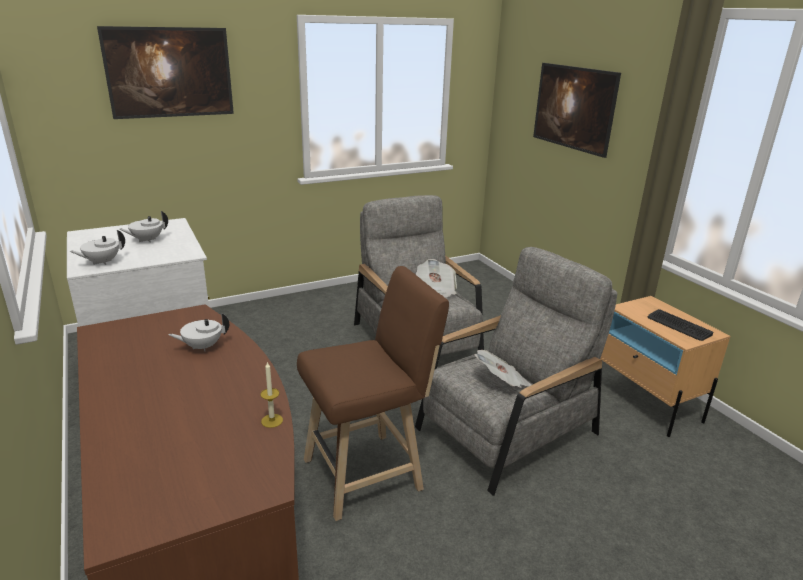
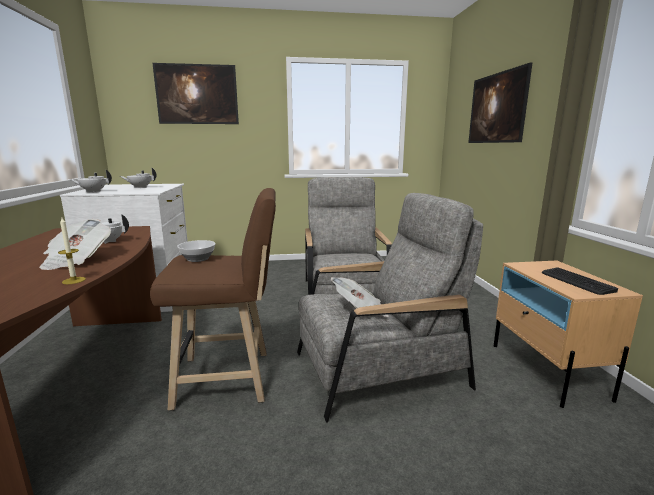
camera: 20 degrees right, 10 degrees down
newspaper [416,259,457,297] -> newspaper moved to [40,219,111,270]
none -> bowl [177,240,216,262]

